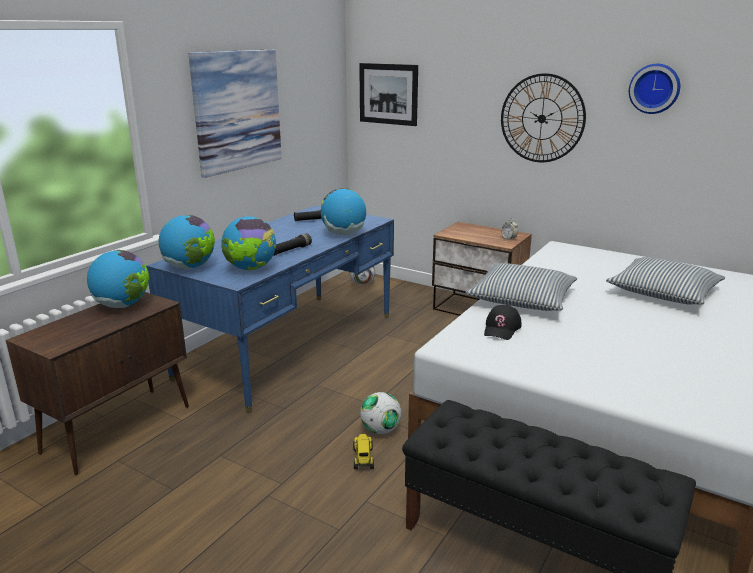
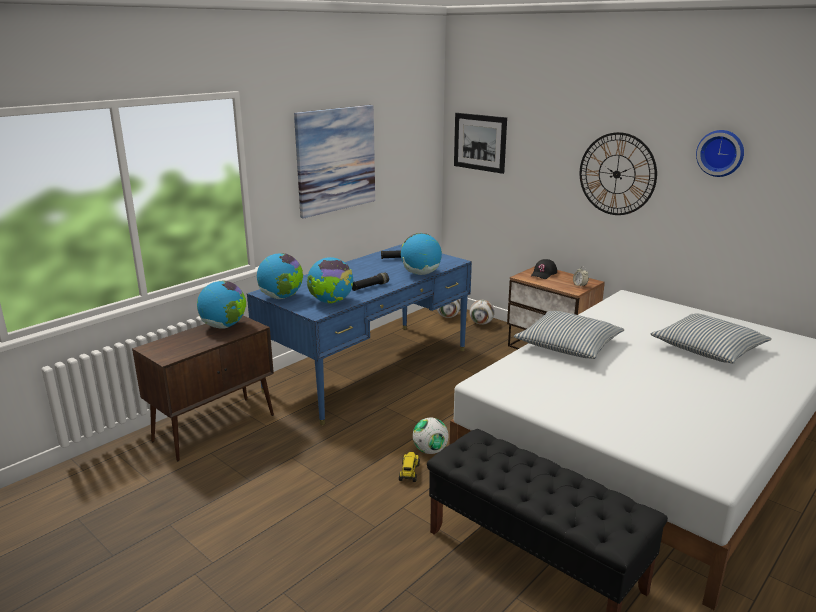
camera: 10 degrees right, 0 degrees up
black cap [484,305,522,340] -> black cap moved to [531,259,557,279]
none -> football [469,300,495,325]

